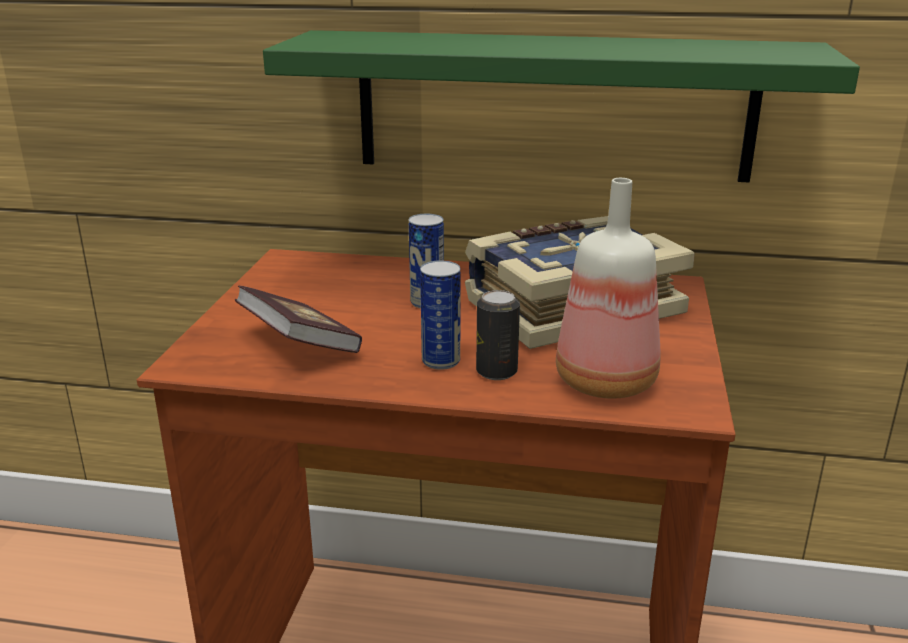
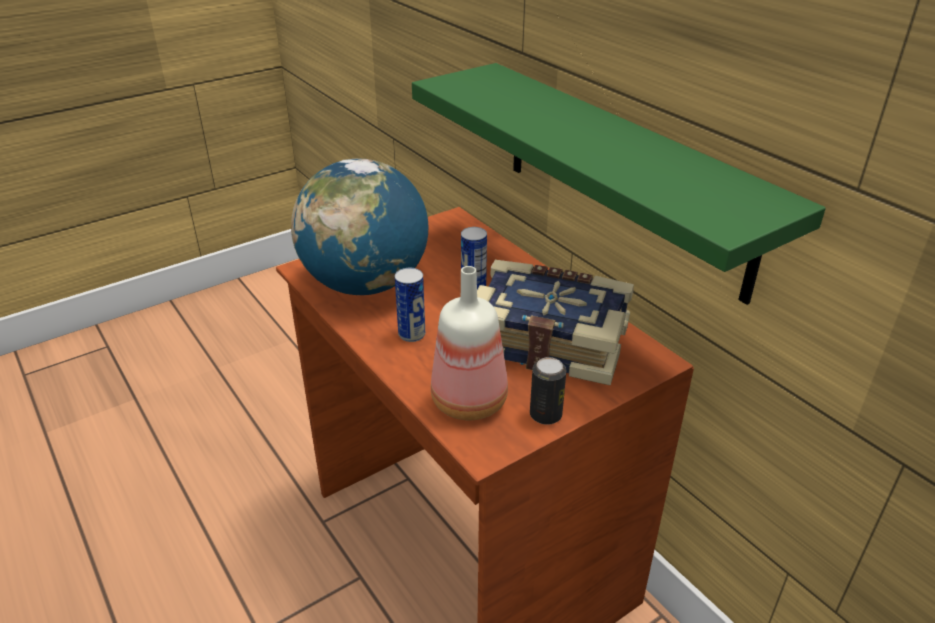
camera: 45 degrees right, 10 degrees up
book [235,285,362,353] -> globe [291,159,428,295]
can [476,290,520,380] -> can moved to [530,357,566,425]

